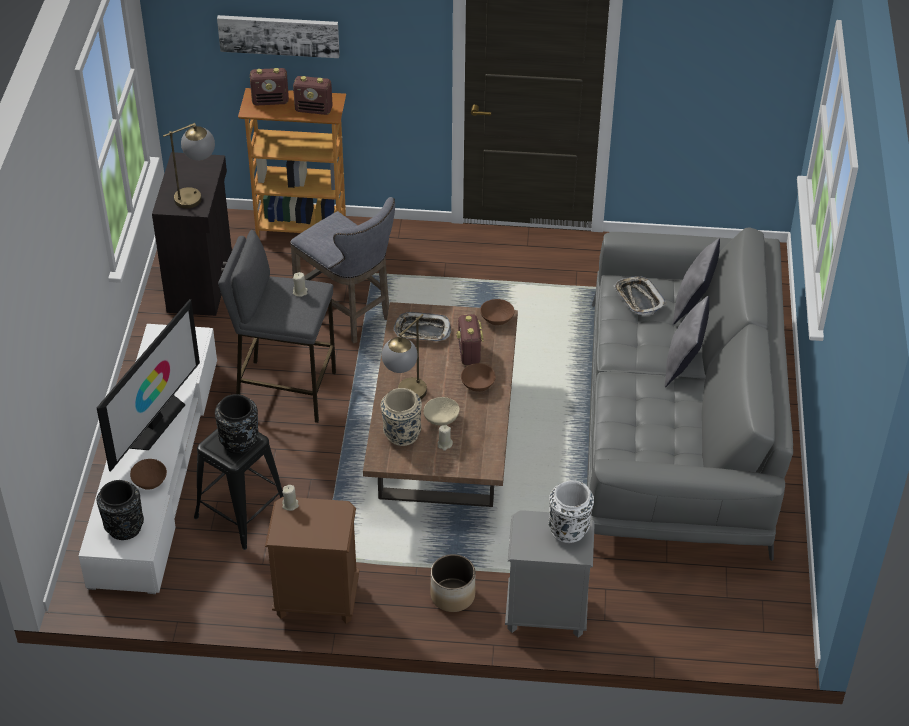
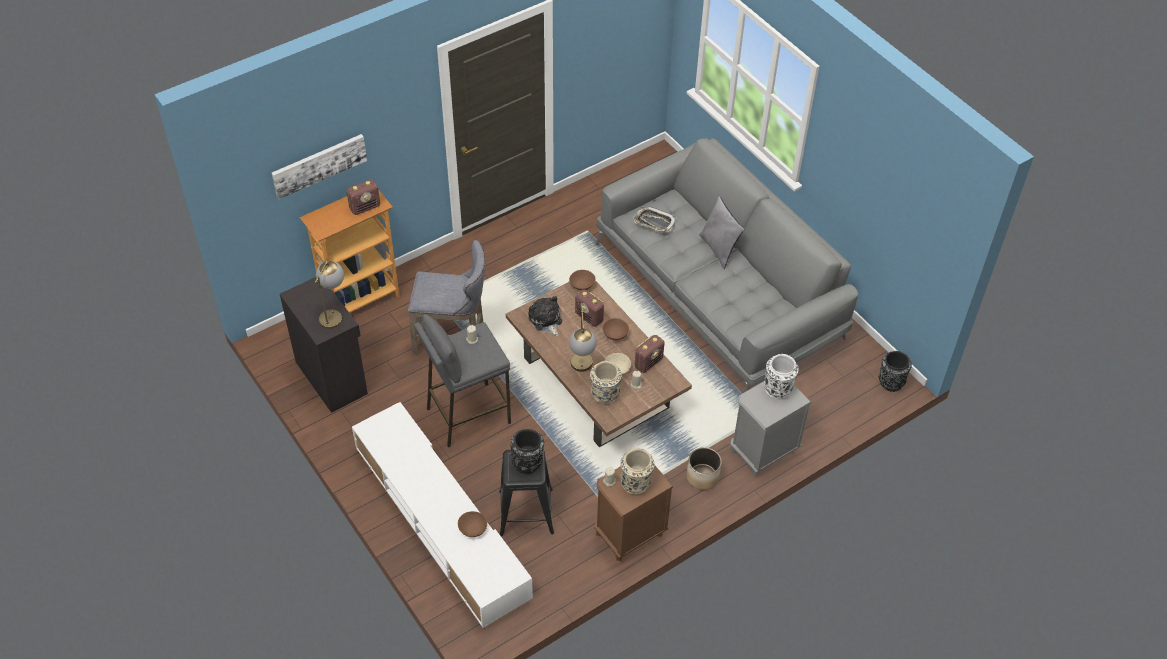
camera: 40 degrees left, 5 degrees up
television [97,299,200,472] -> none
black vase [97,480,144,540] -> black vase moved to [879,351,912,392]
radio [250,68,289,105] -> radio moved to [635,335,664,373]
tray [394,312,451,342] -> plush toy [528,296,562,336]
grey pillow [673,238,720,325] -> none
none -> beige vase [620,448,654,495]

